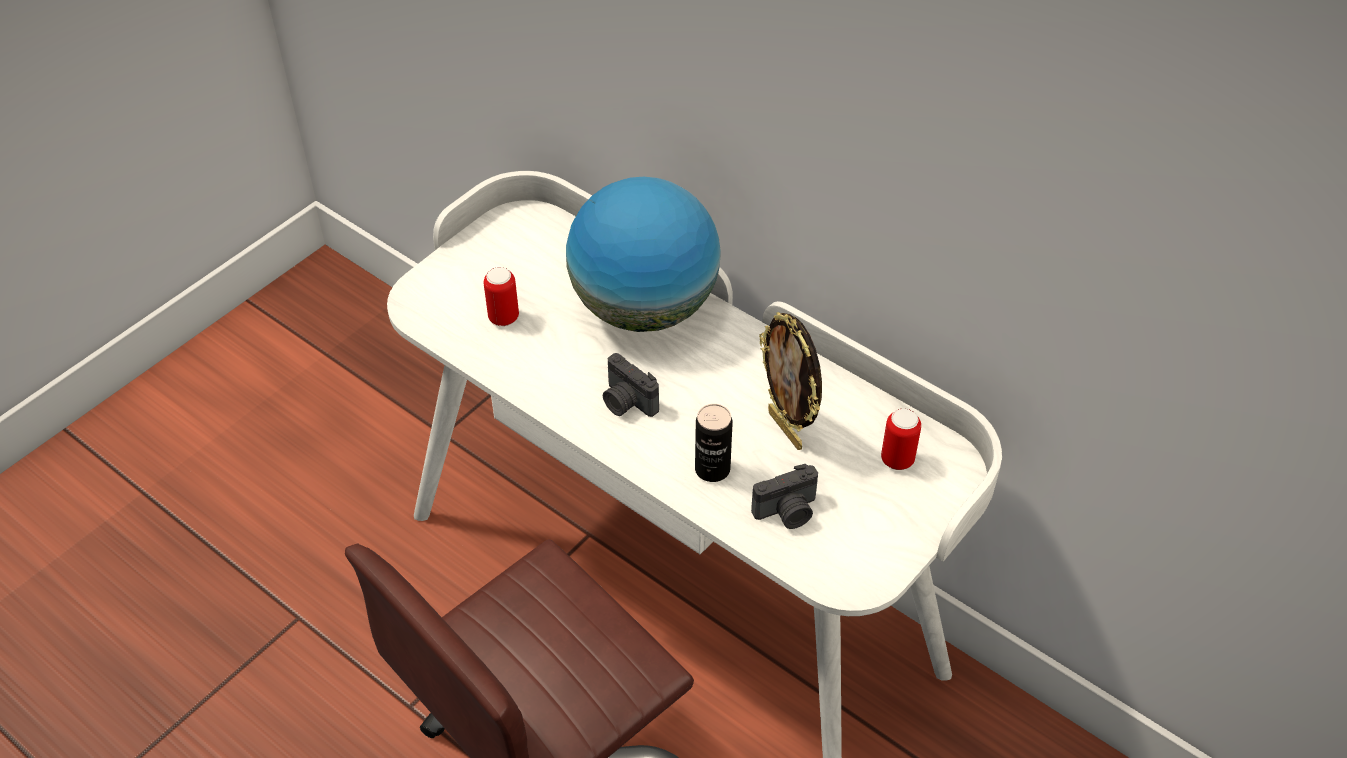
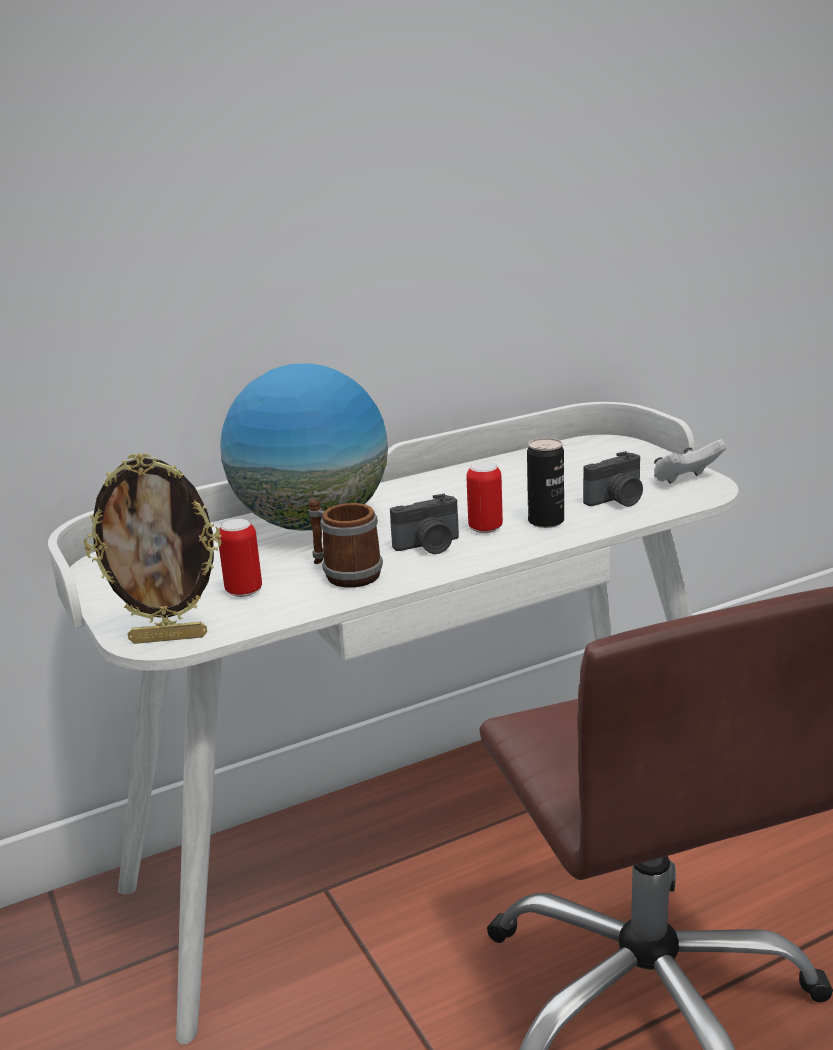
camera: 65 degrees left, 25 degrees down
camera [751,464,818,529] -> camera turned 60 degrees clockwise [583,451,643,507]
picture frame [759,312,822,450] -> picture frame moved to [84,453,221,644]
can [881,409,921,470] -> can moved to [466,462,503,533]
none -> mug [308,499,383,588]
none -> white game controller [654,439,726,483]

